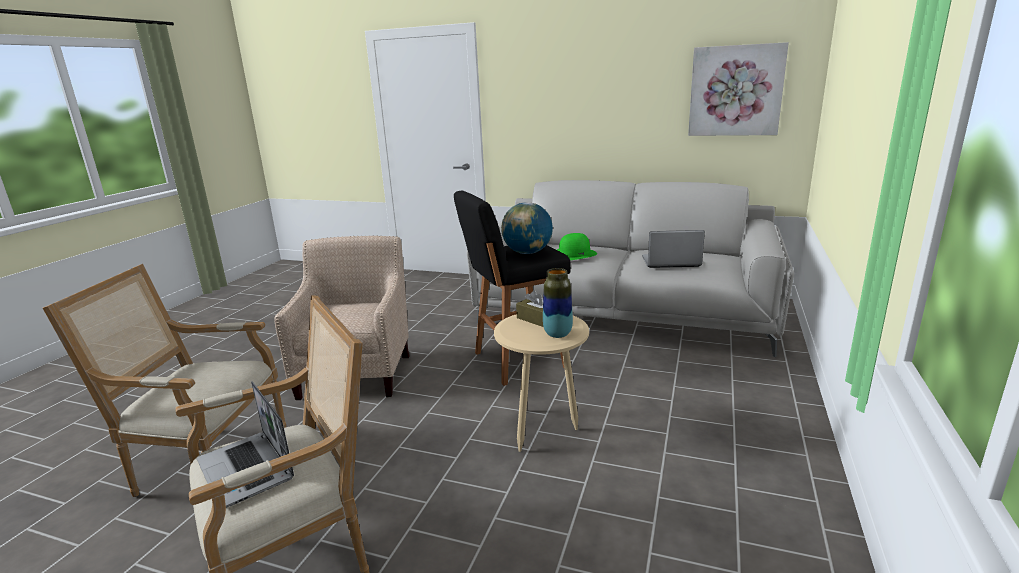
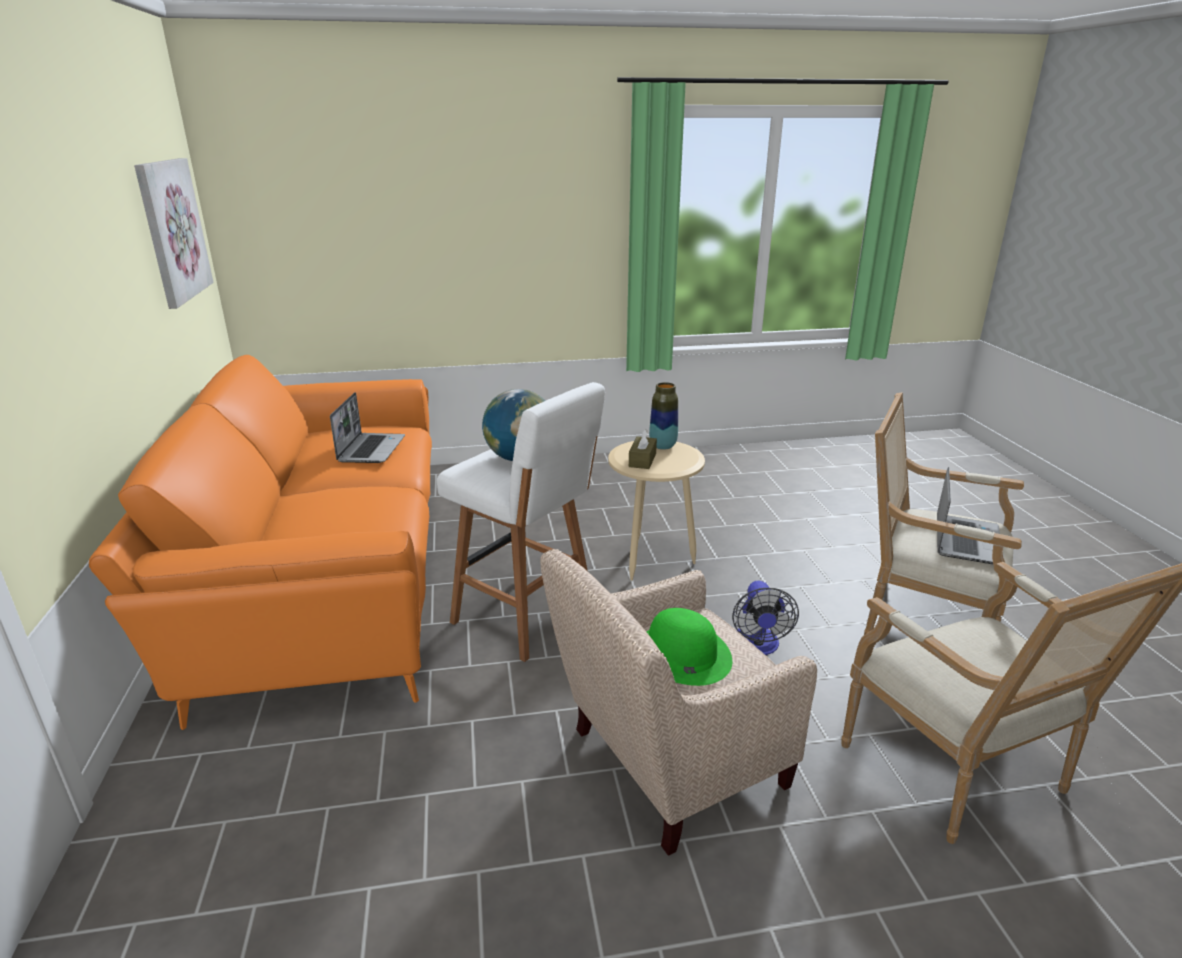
camera: 120 degrees left, 5 degrees up
black stool [454,191,571,386] -> white stool [437,382,605,662]
grey sofa [467,180,794,357] -> orange sofa [89,355,432,730]
green hat [557,233,597,260] -> green hat moved to [646,608,732,686]
laptop [642,230,705,268] -> laptop turned 150 degrees counterclockwise [330,392,405,463]
none -> fan [732,581,799,655]

